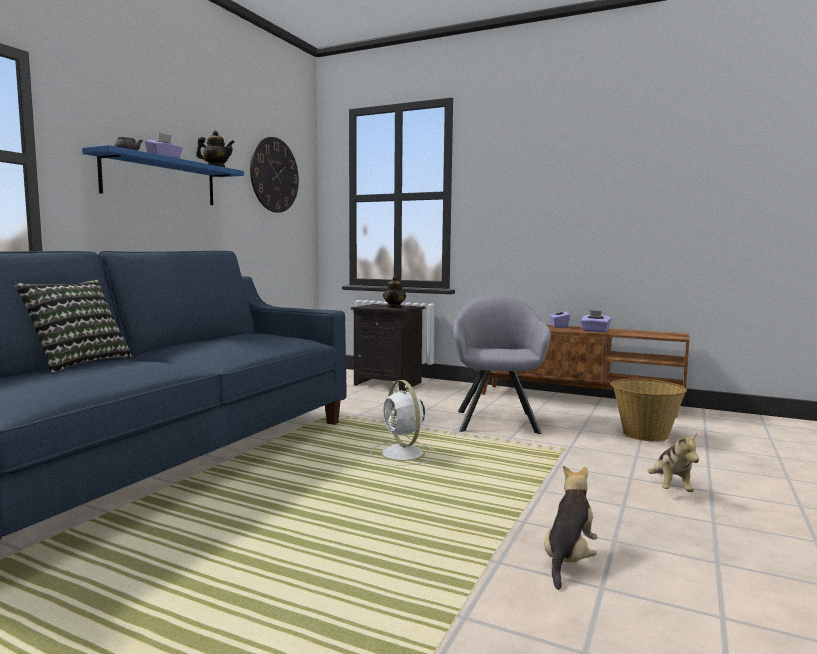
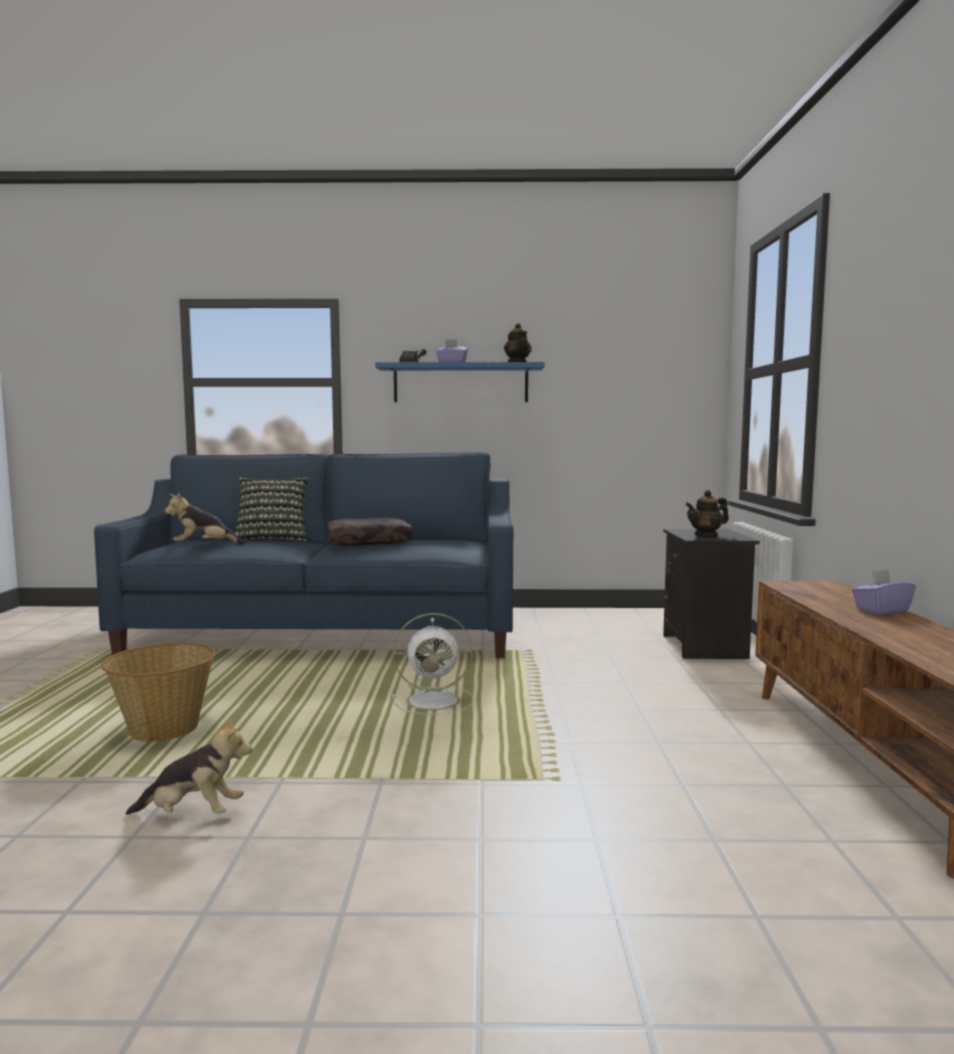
camera: 65 degrees right, 0 degrees up
wall clock [250,137,299,213] -> none
white fan [371,380,438,465] -> white fan turned 135 degrees counterclockwise [392,613,474,715]
grey armchair [453,295,551,434] -> none
purple tissue box [581,310,612,332] -> none
basket [610,378,687,442] -> basket moved to [101,643,216,742]
plush toy [648,433,699,492] -> plush toy moved to [164,493,244,545]
none -> brown pillow [325,518,413,546]

